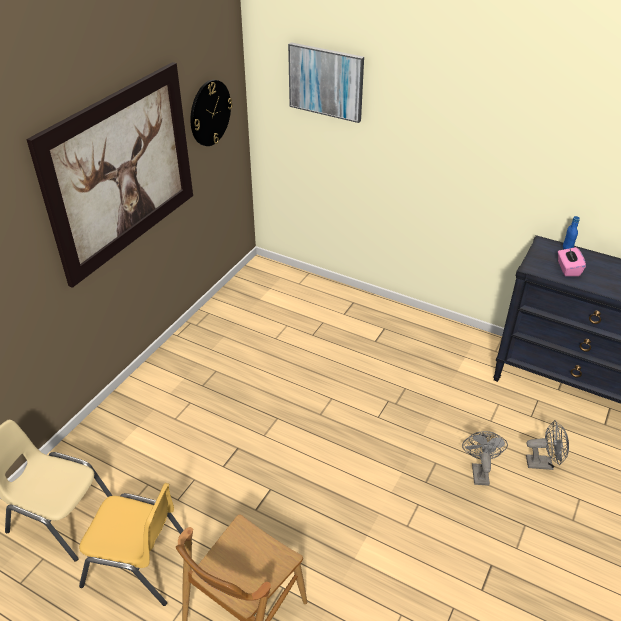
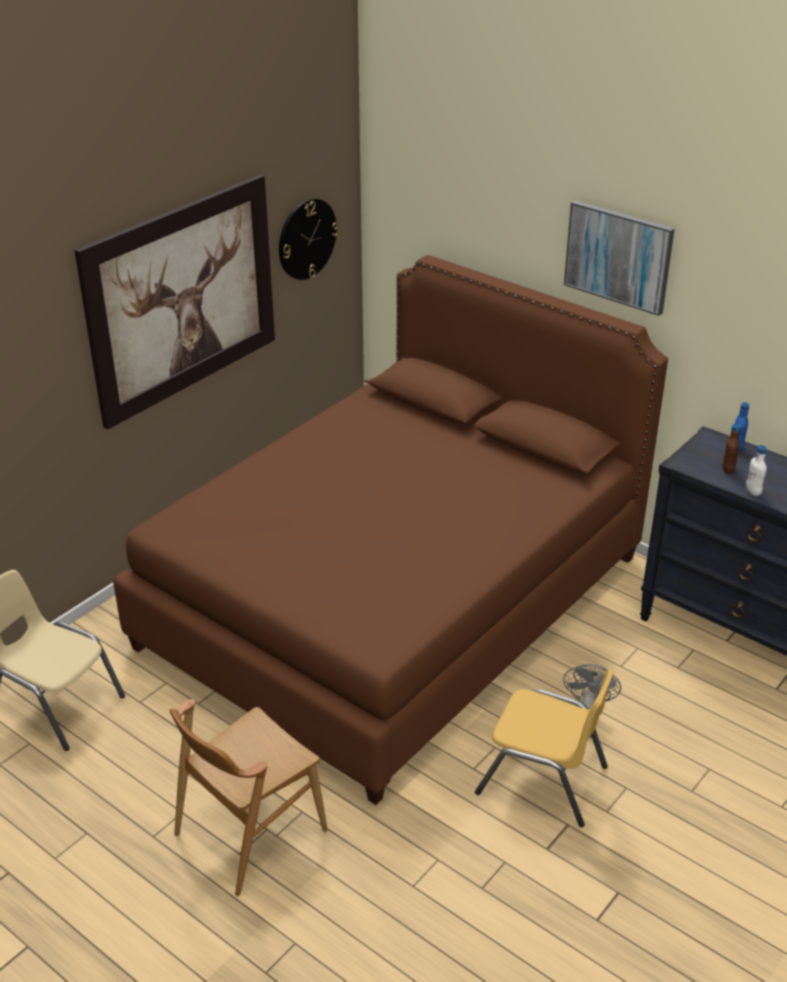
camera: 10 degrees right, 5 degrees down
yellow chair [79,483,184,606] -> yellow chair moved to [475,668,615,827]
picture [288,42,364,123] -> picture moved to [564,201,675,316]
grey fan [526,420,569,470] -> none
pink tissue box [558,246,586,276] -> brown bottle [723,424,741,474]
none -> brown bed [113,255,668,805]
none -> white bottle [746,445,767,496]

